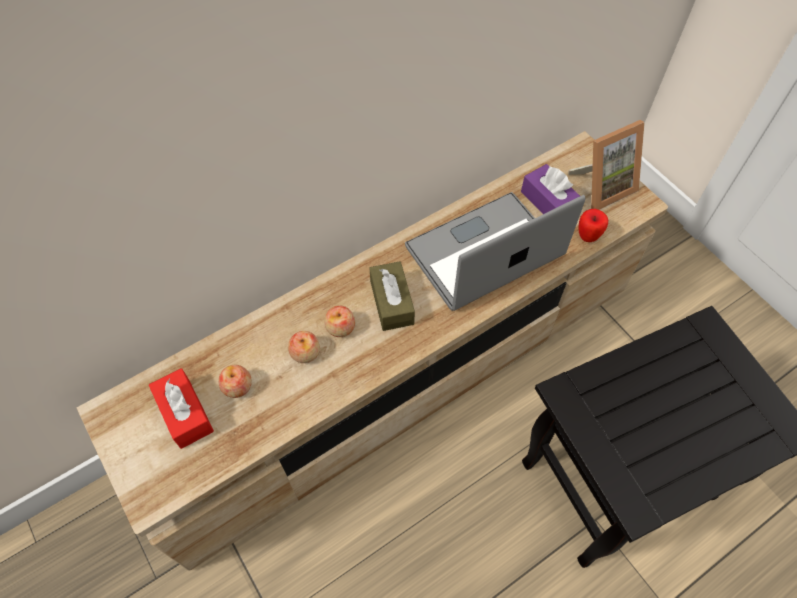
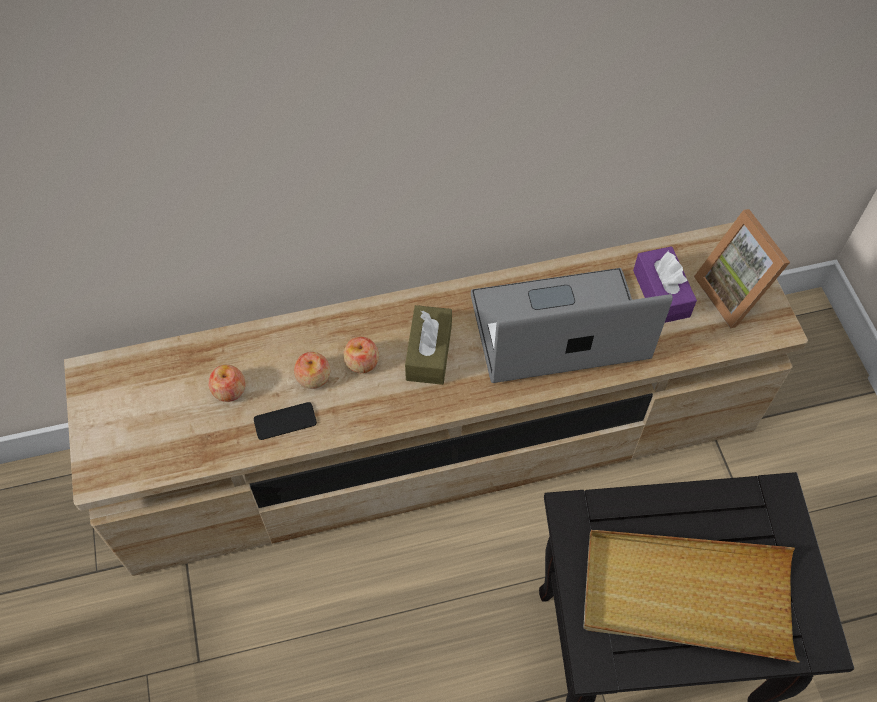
camera: 20 degrees right, 0 degrees up
red tissue box [149,368,214,449] -> none
picture frame [568,120,645,210] -> picture frame turned 75 degrees clockwise [694,209,790,328]
apple [579,209,608,242] -> none
none -> phone [254,402,317,440]
none -> beige tray [583,530,799,662]

